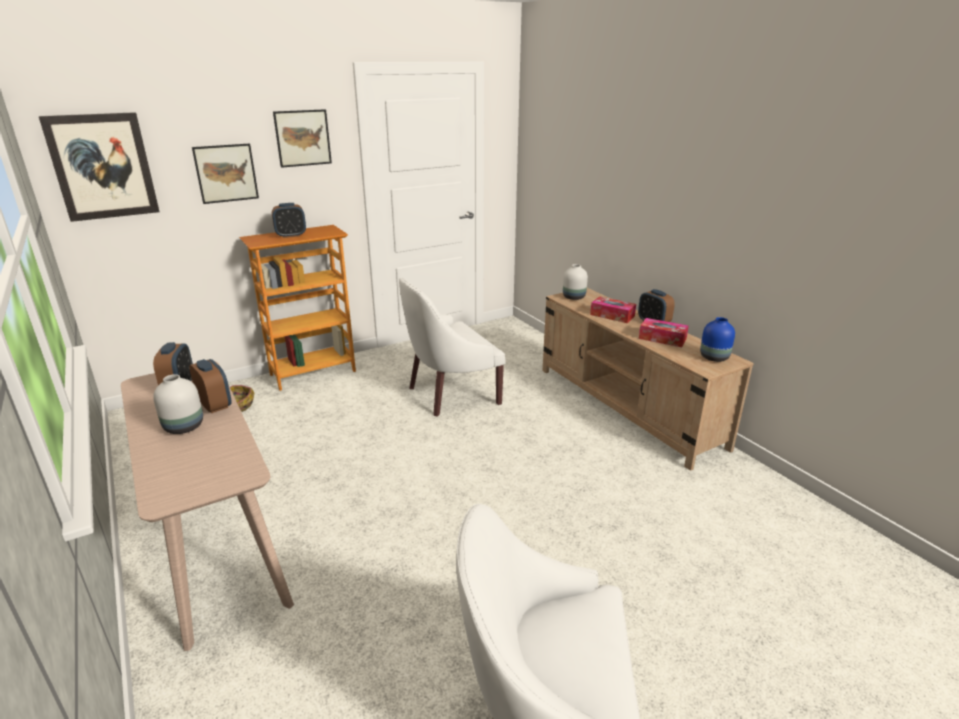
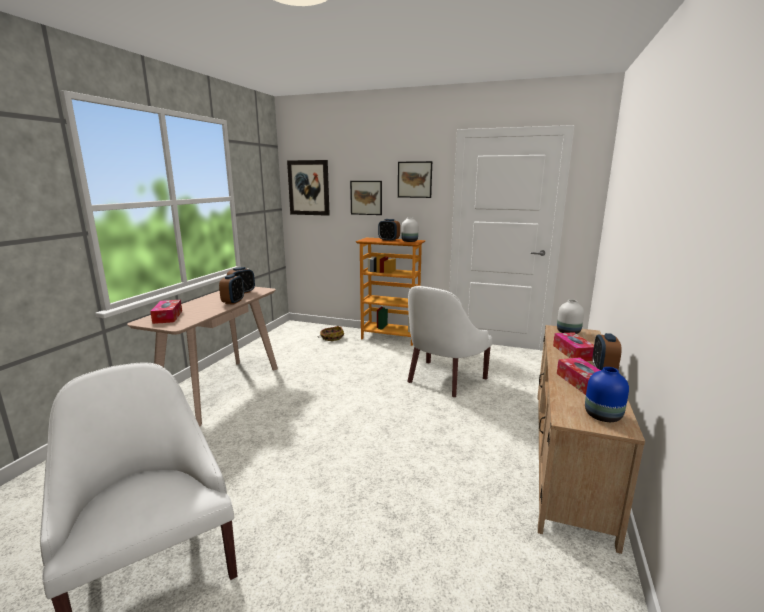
camera: 50 degrees right, 10 degrees down
white vase [153,374,203,434] -> white vase moved to [401,217,418,242]
white armchair [399,278,506,417] -> white armchair turned 75 degrees counterclockwise [407,286,492,397]
none -> tissue box [150,300,182,324]

